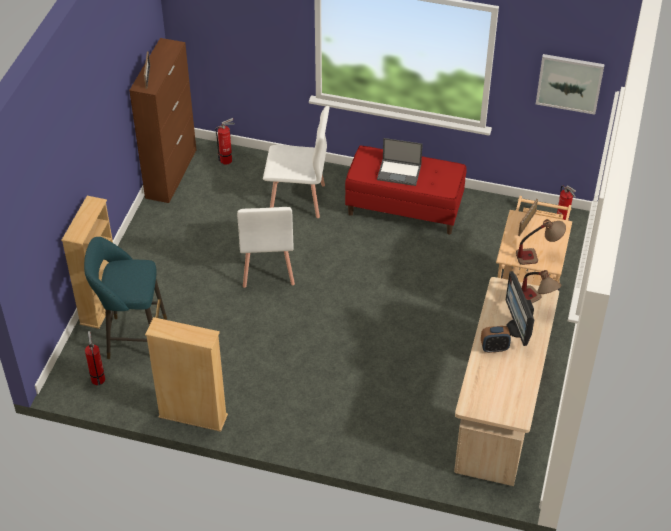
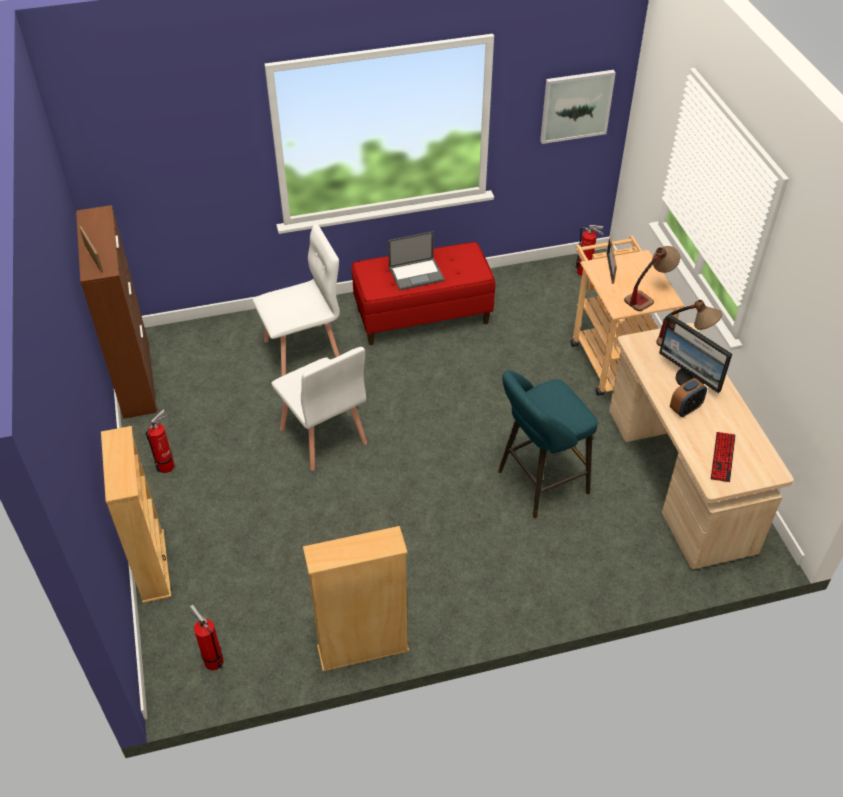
camera: 30 degrees left, 0 degrees up
turquoise stool [84,237,167,359] -> turquoise stool moved to [498,370,598,518]
fire extinguisher [215,118,235,165] -> fire extinguisher moved to [146,409,174,473]
none -> keyboard [711,432,735,482]

